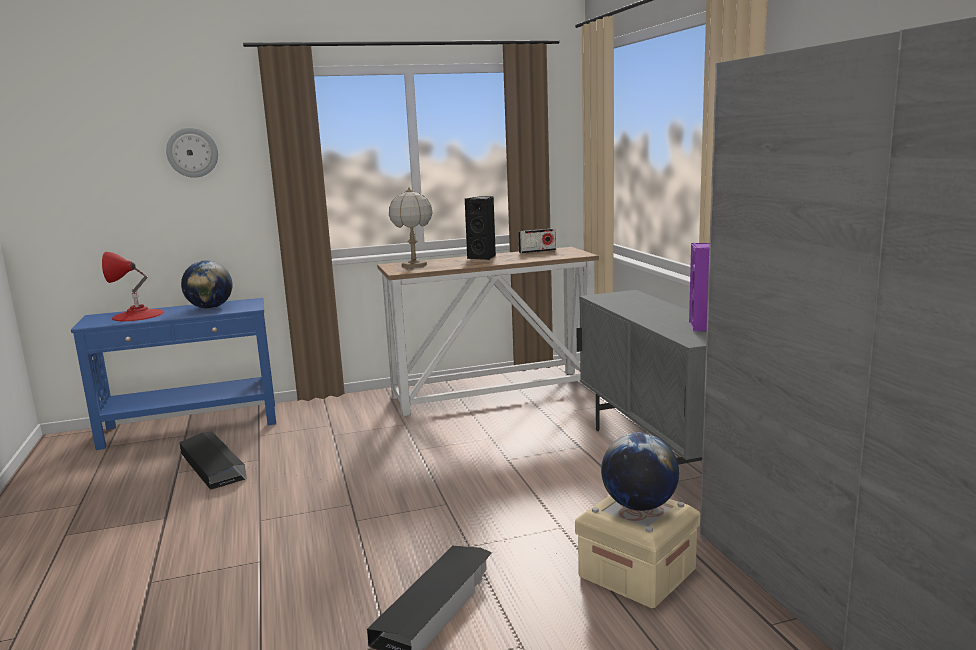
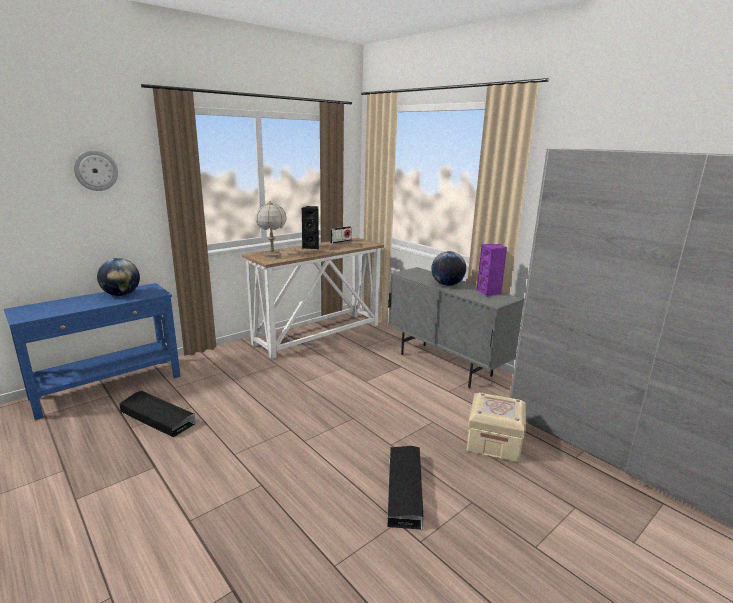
camera: 25 degrees left, 5 degrees up
red table lamp [102,252,165,321] -> none
globe [601,433,679,511] -> globe moved to [431,251,466,286]

